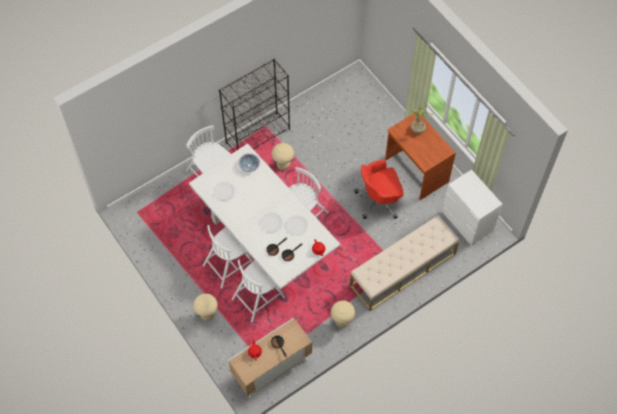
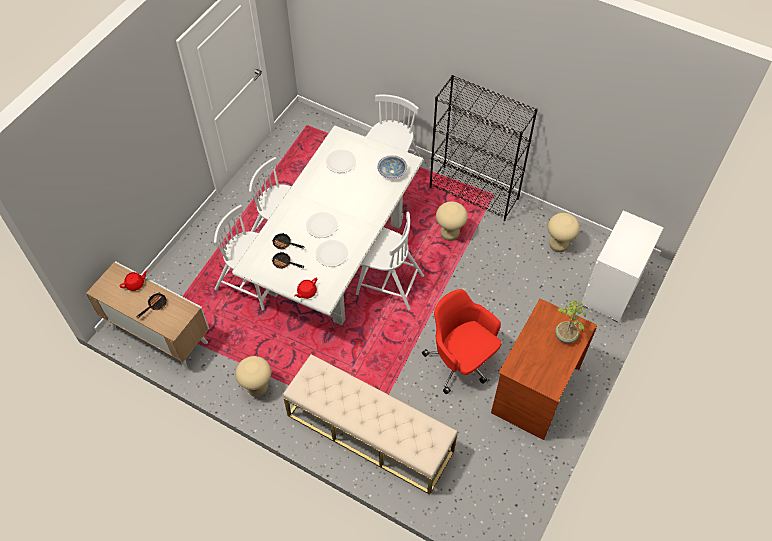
camera: 65 degrees right, 5 degrees down
beige stool [193,293,218,321] -> beige stool moved to [548,213,580,252]
white dresser [442,169,503,246] -> white dresser moved to [581,211,664,322]

